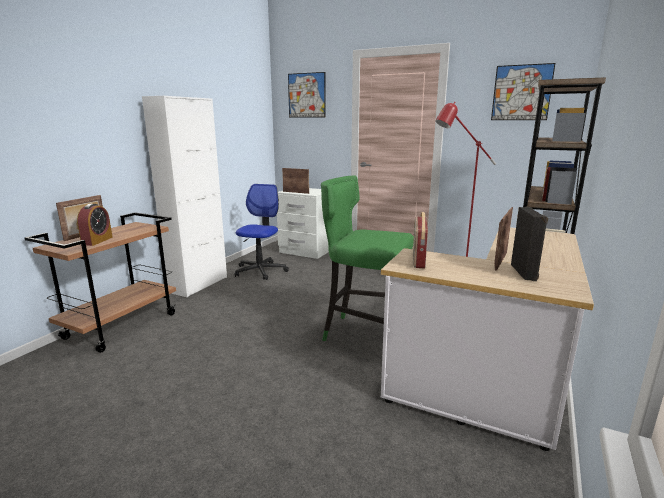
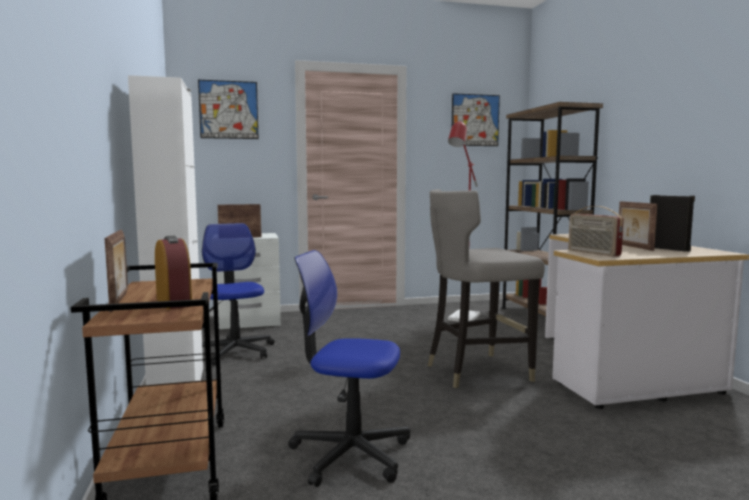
camera: 40 degrees left, 10 degrees down
green stool [321,176,414,341] -> grey stool [428,189,545,388]
none -> office chair [288,250,410,487]

